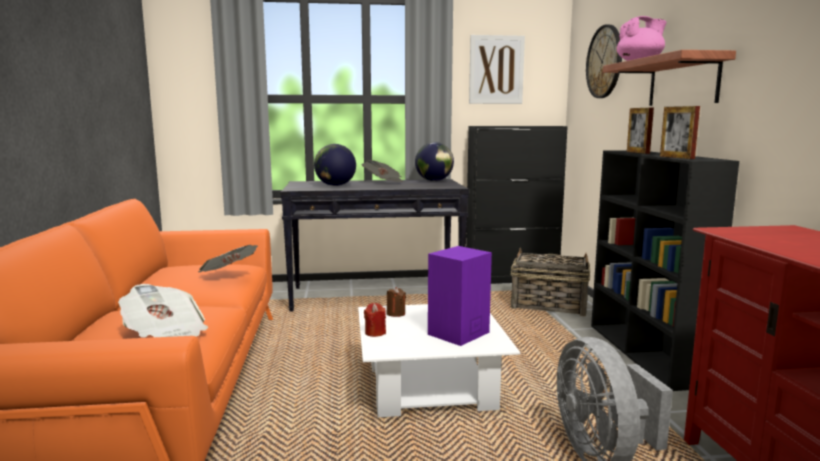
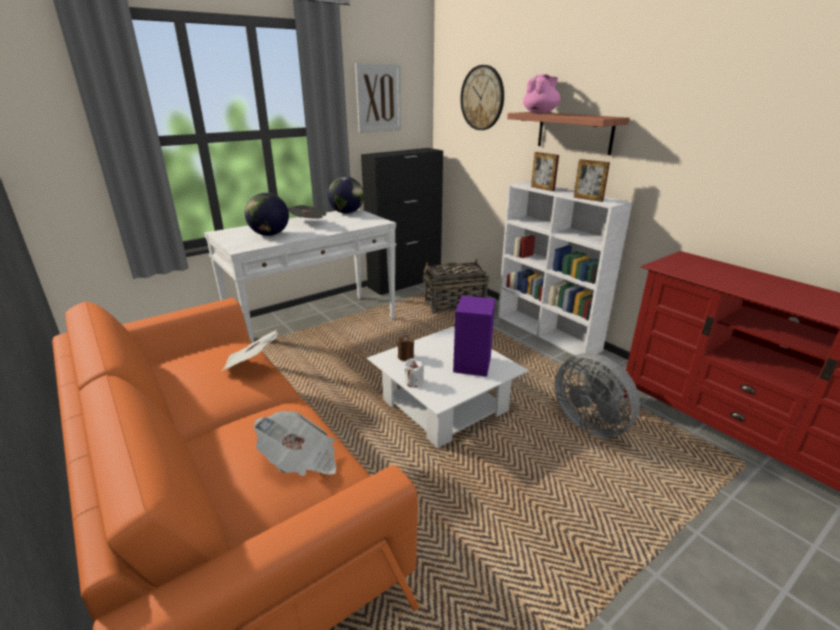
camera: 30 degrees left, 15 degrees up
black console table [281,179,469,312] -> white console table [204,209,396,342]
red candle [364,303,386,337] -> white candle [405,358,424,388]
black bookcase [591,150,739,391] -> white bookcase [498,181,632,360]

